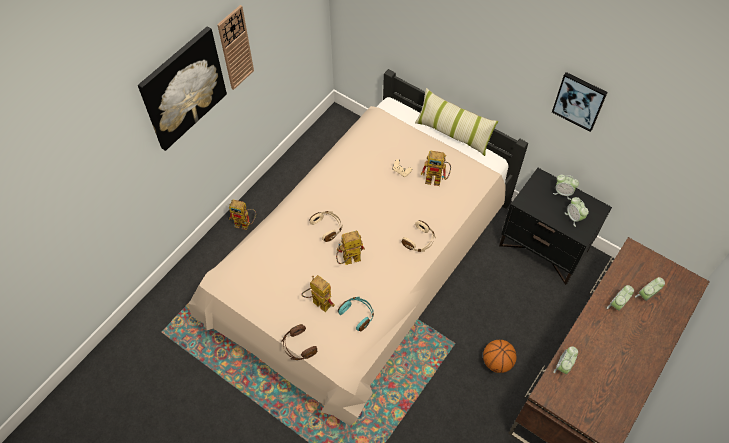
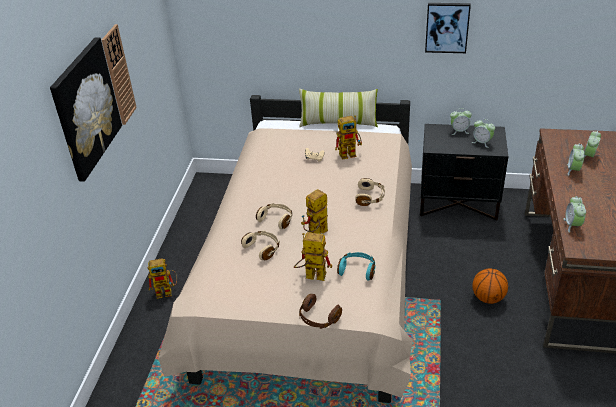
camera: 25 degrees left, 20 degrees down
none -> beige headphones [241,231,280,260]

